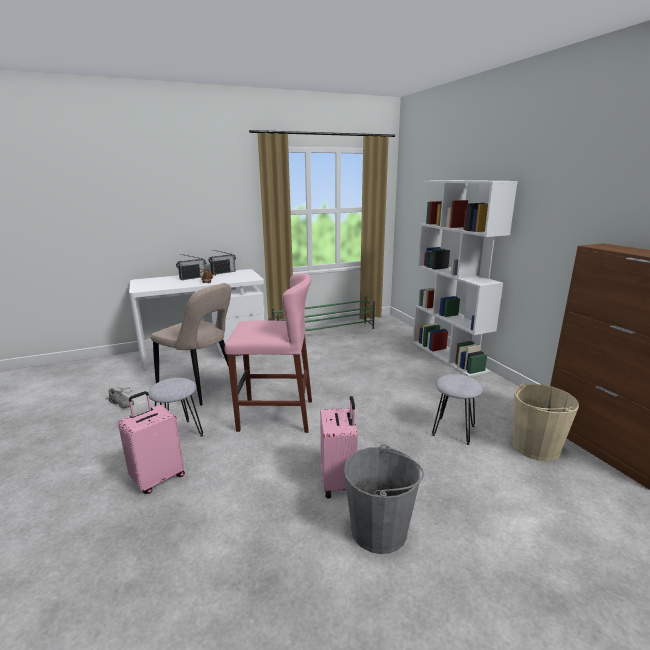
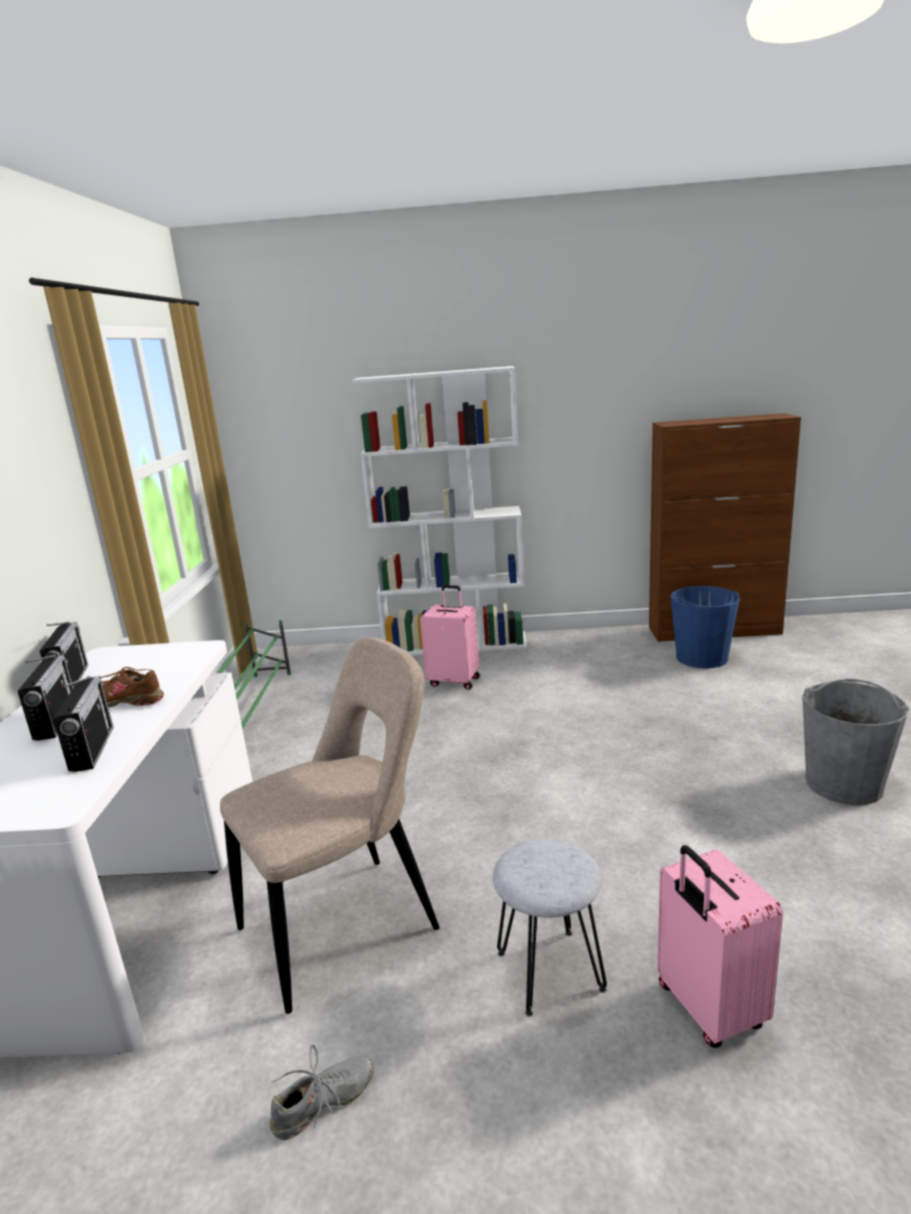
camera: 65 degrees left, 0 degrees up
pink stool [225,273,312,433] -> none
pink suitcase [320,396,358,499] -> pink suitcase moved to [420,585,480,690]
grey stool [432,374,483,445] -> none
beige bucket [513,383,579,461] -> blue bucket [671,586,740,668]
none -> radio [53,676,114,772]

